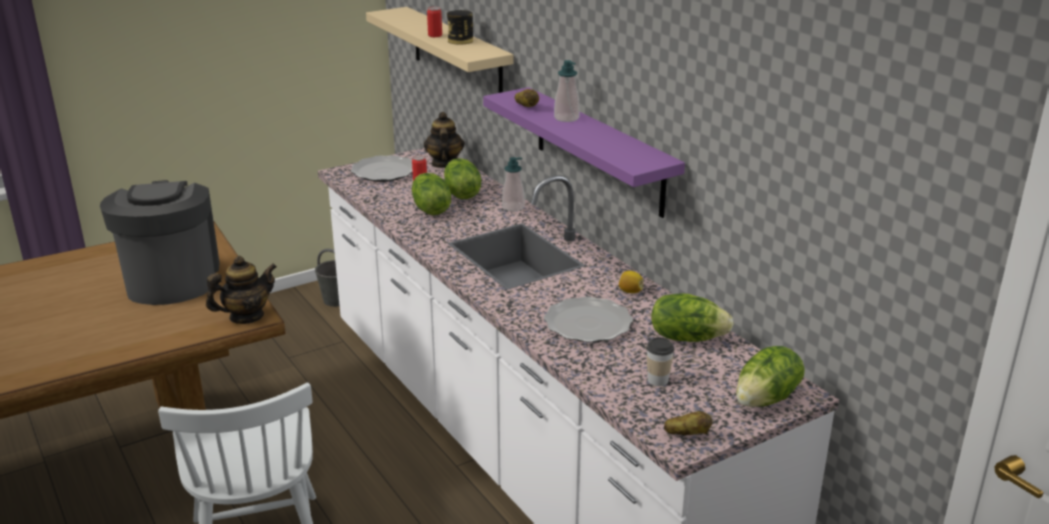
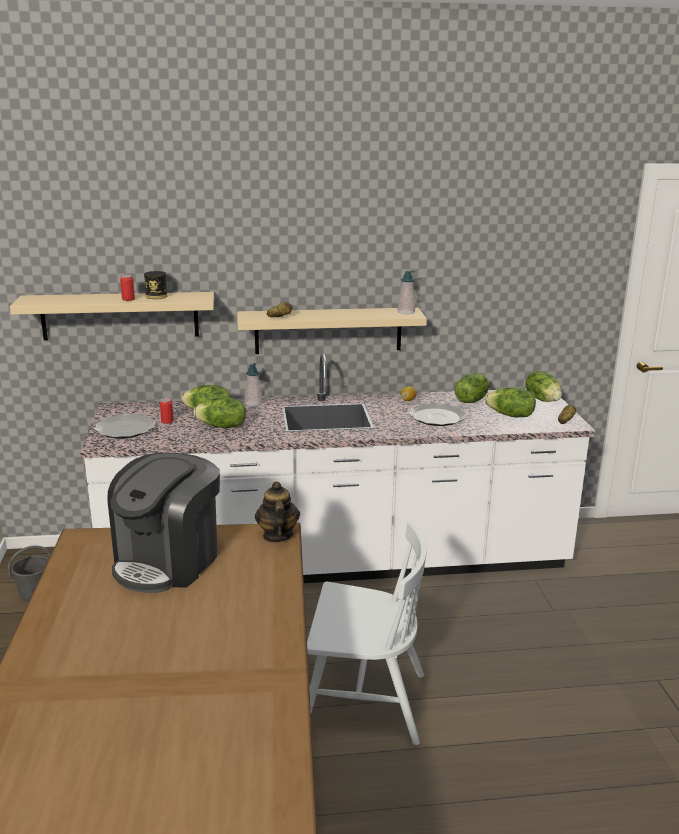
camera: 65 degrees left, 5 degrees down
coffee machine [100,180,220,305] -> coffee machine turned 75 degrees counterclockwise [107,453,220,593]
teapot [424,112,465,168] -> none
purple shelf [483,87,685,218] -> beige shelf [237,307,427,354]
soap dispenser [554,60,580,122] -> soap dispenser moved to [398,271,415,314]
cup [646,337,674,386] -> lettuce [485,387,536,417]

